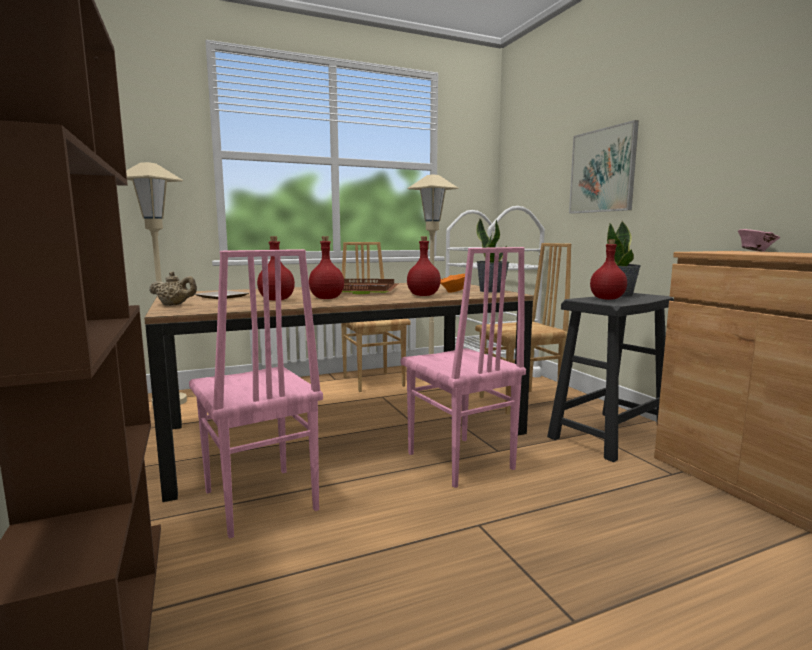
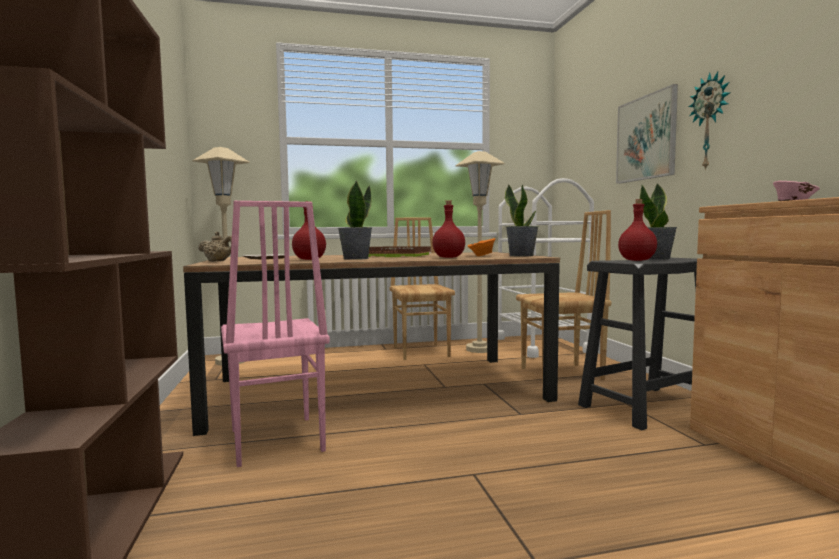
camera: 10 degrees right, 5 degrees down
red bottle [309,236,344,299] -> potted plant [338,180,372,260]
pink chair [401,247,526,488] -> none
none -> wall clock [689,72,731,170]

